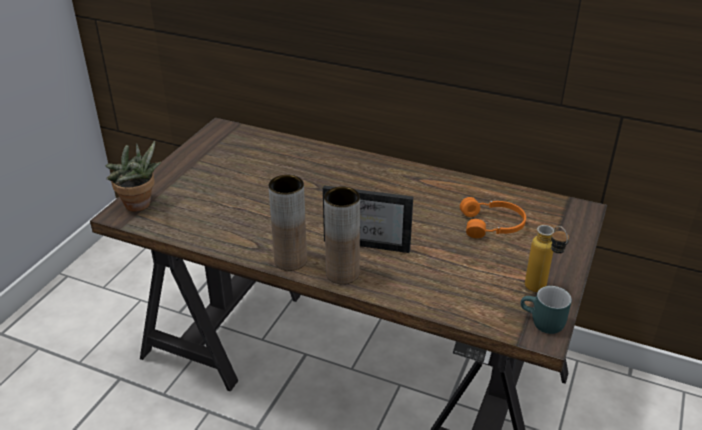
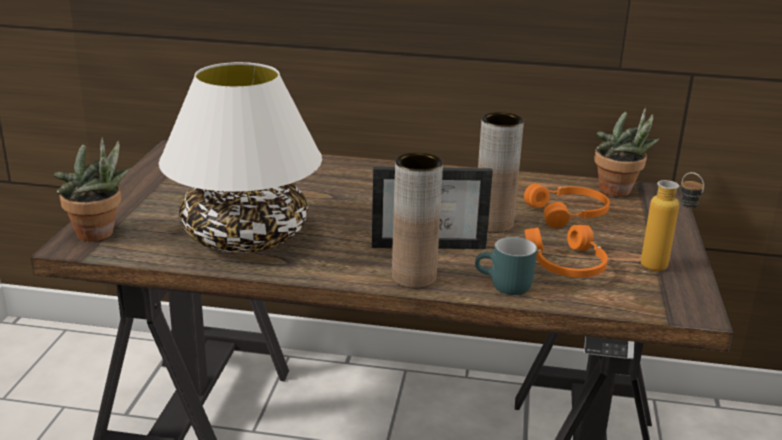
camera: 15 degrees left, 10 degrees down
brown vase [268,175,307,271] -> brown vase moved to [478,112,524,233]
turquoise mug [521,286,572,334] -> turquoise mug moved to [475,237,537,295]
none -> white table lamp [159,62,322,253]
none -> orange headphones [524,225,608,278]
none -> potted plant [594,107,659,197]

